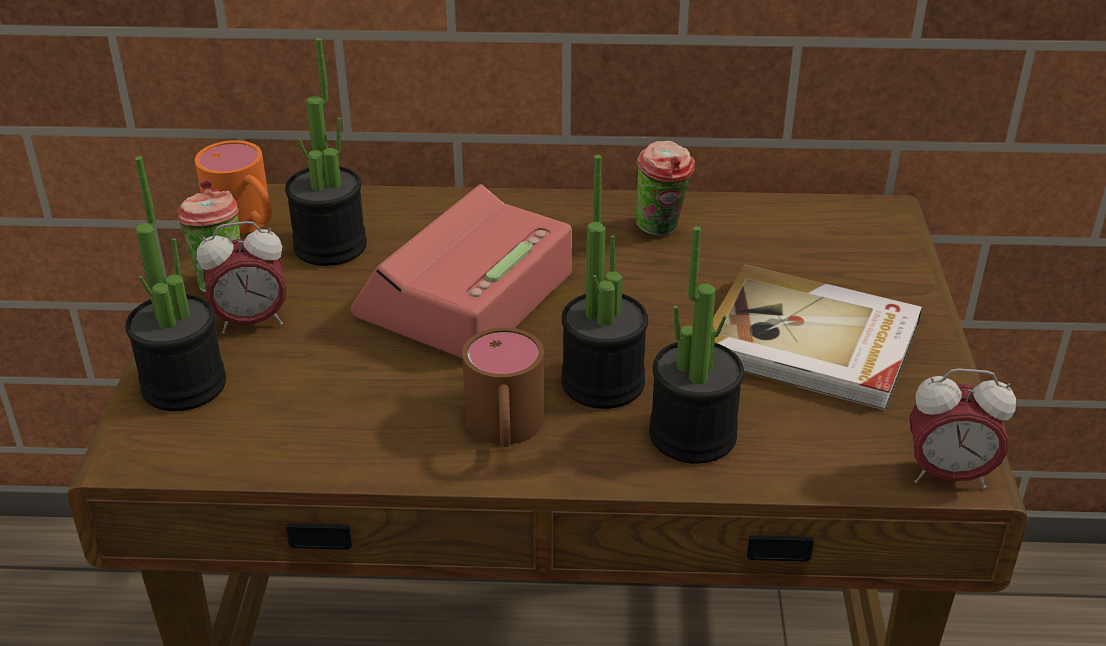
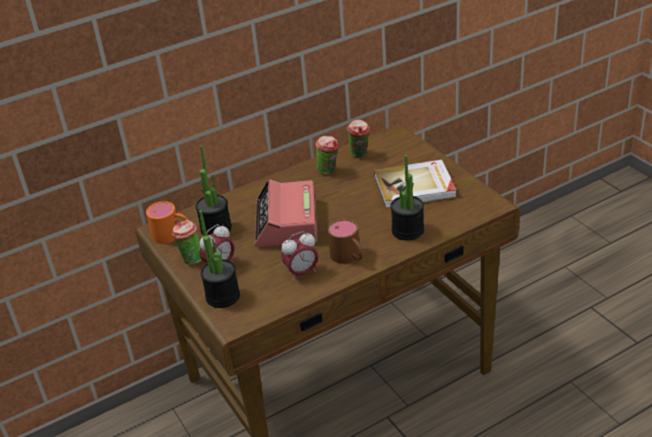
camera: 30 degrees left, 0 degrees up
potted plant [561,155,648,409] -> none
alarm clock [909,368,1016,489] -> alarm clock moved to [281,231,319,280]
none -> cup [347,120,370,158]

